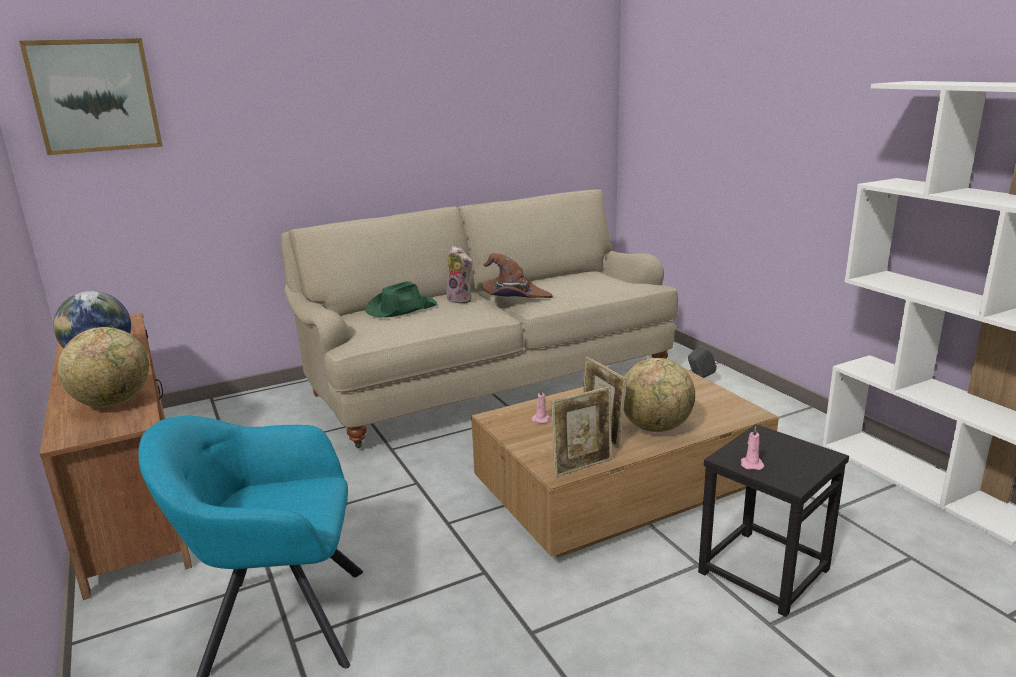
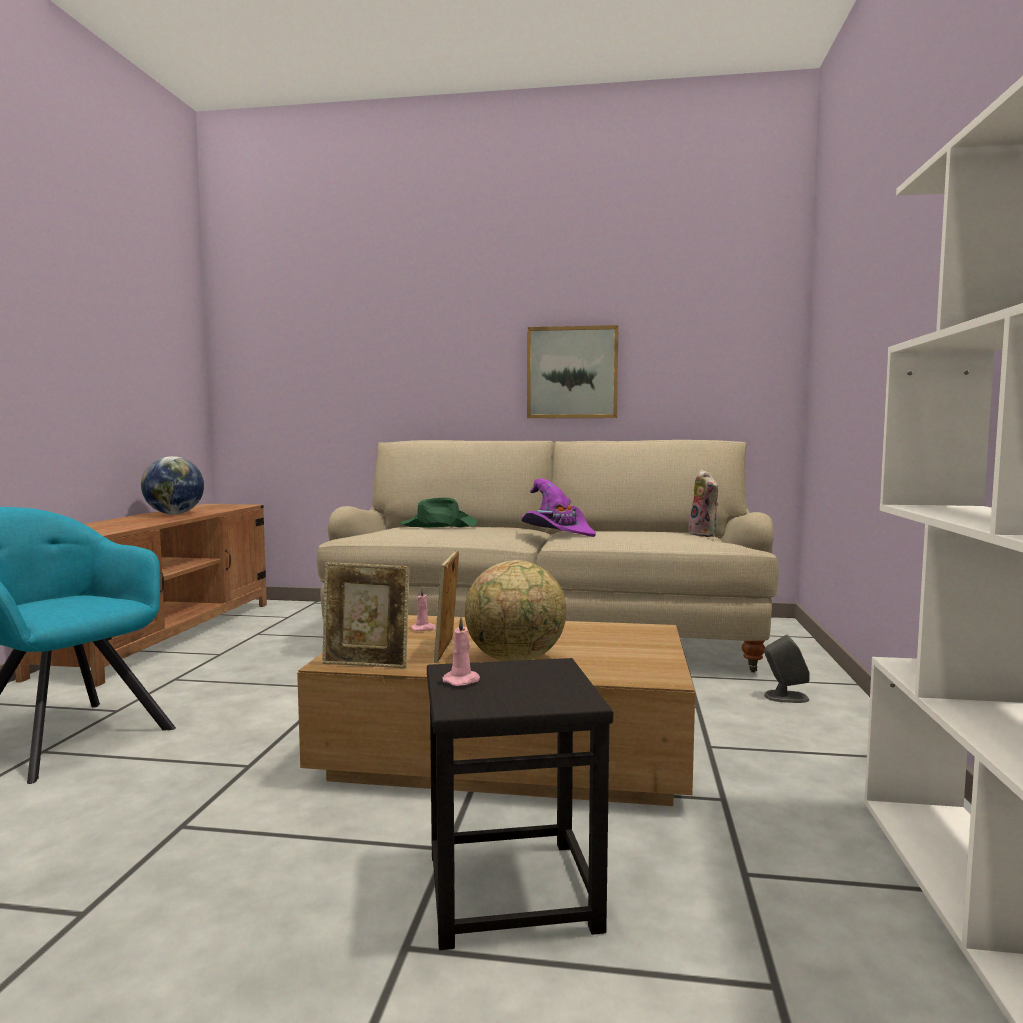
camera: 35 degrees right, 15 degrees down
picture [19,38,163,155] -> picture moved to [527,325,618,418]
globe [58,327,149,408] -> none
plush toy [446,246,472,304] -> plush toy moved to [688,470,718,537]
brown hat [483,253,553,298] -> purple hat [521,479,596,537]

